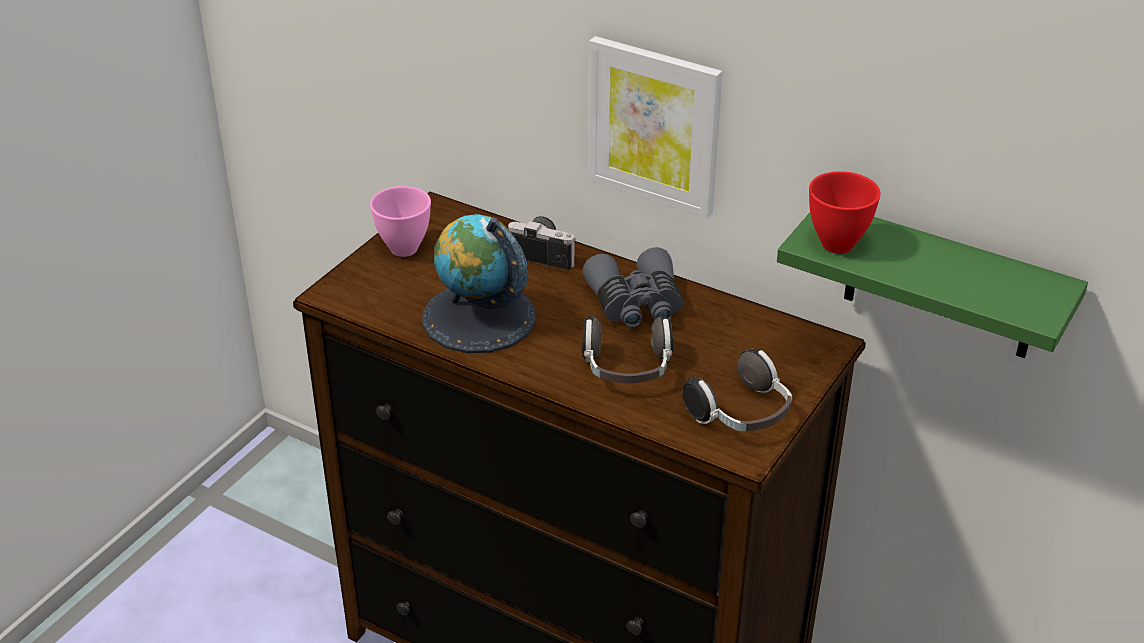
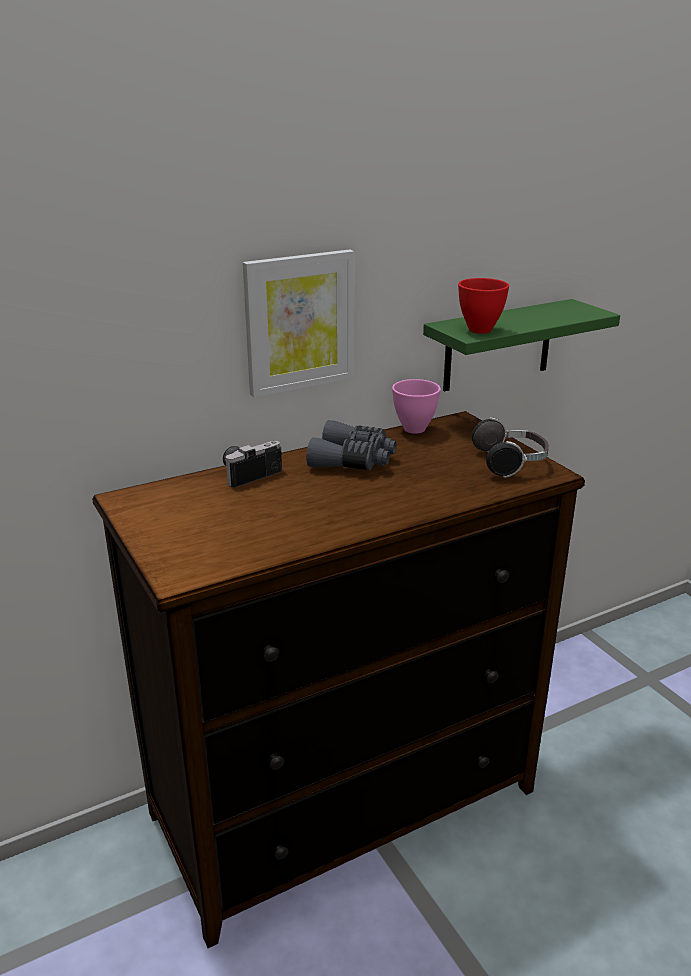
camera: 60 degrees left, 10 degrees down
pink bowl [370,186,431,257] -> pink bowl moved to [392,379,441,434]
globe [422,214,536,353] -> none
headphones [582,316,673,383] -> none

